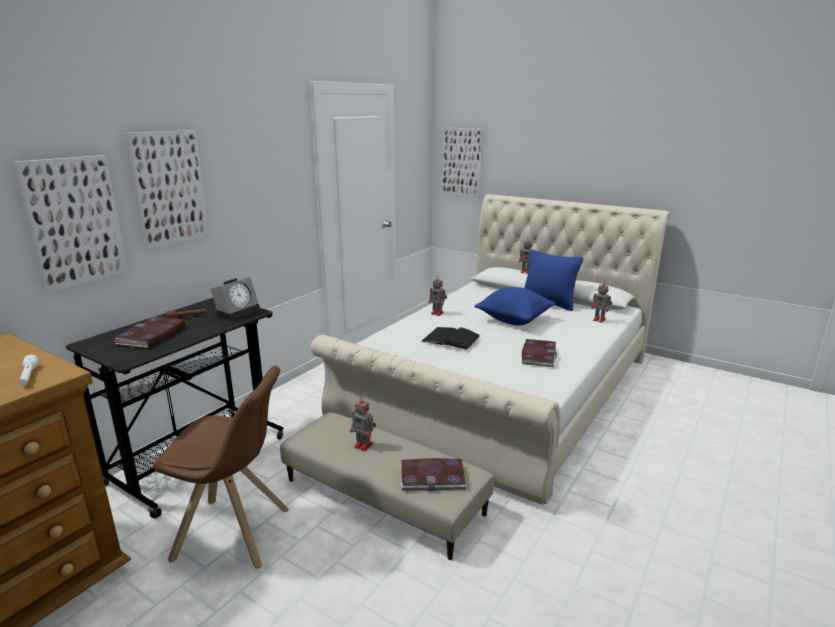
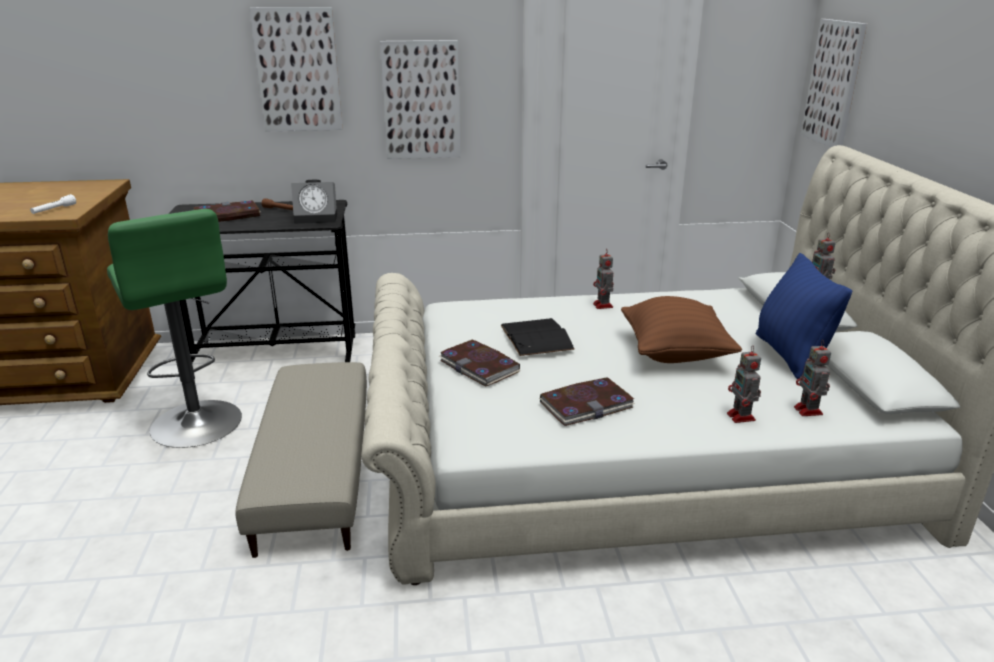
camera: 50 degrees right, 5 degrees up
picture [13,155,128,292] -> picture moved to [380,40,461,159]
brown chair [153,366,289,569] -> green stool [107,209,242,448]
toy robot [350,396,376,451] -> toy robot moved to [727,346,761,423]
book [400,458,468,491] -> book moved to [438,339,521,387]
blue pillow [474,287,555,325] -> brown pillow [621,296,742,363]

